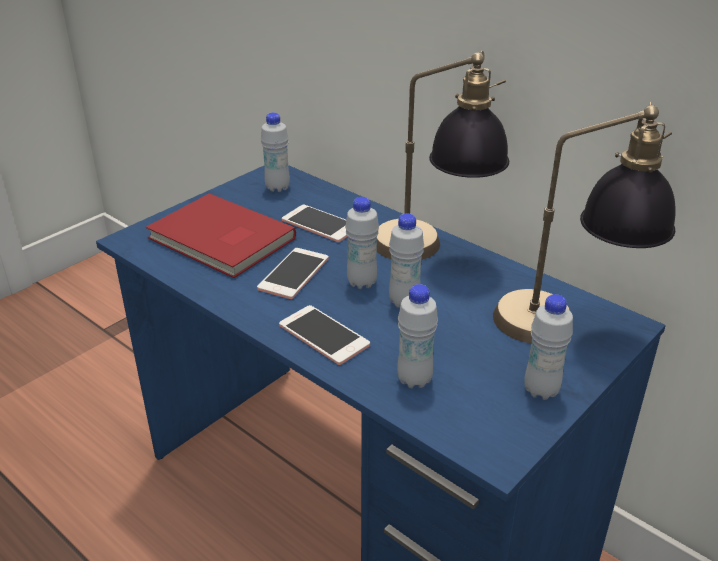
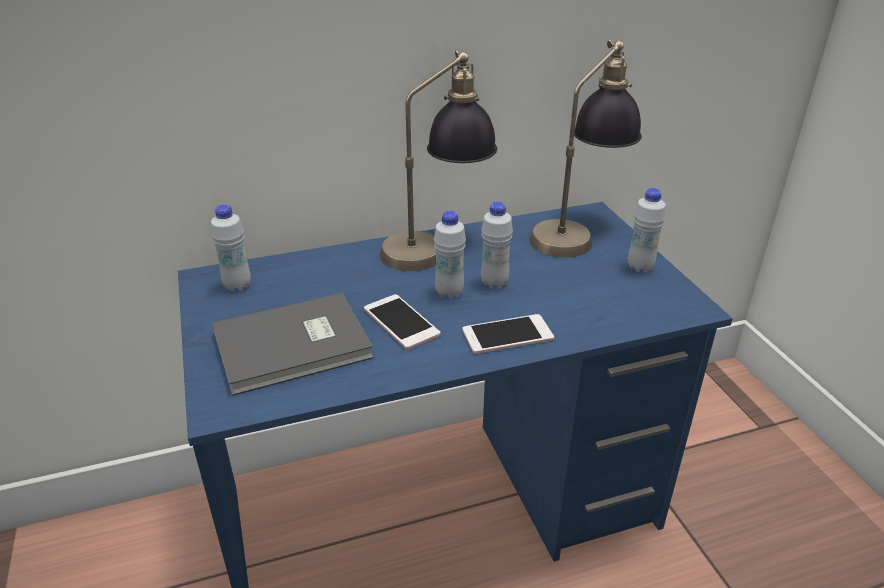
camera: 60 degrees left, 0 degrees up
red book [146,193,296,278] -> grey book [212,293,373,396]
phone [282,205,347,242] -> none
white bottle [397,284,438,388] -> none

